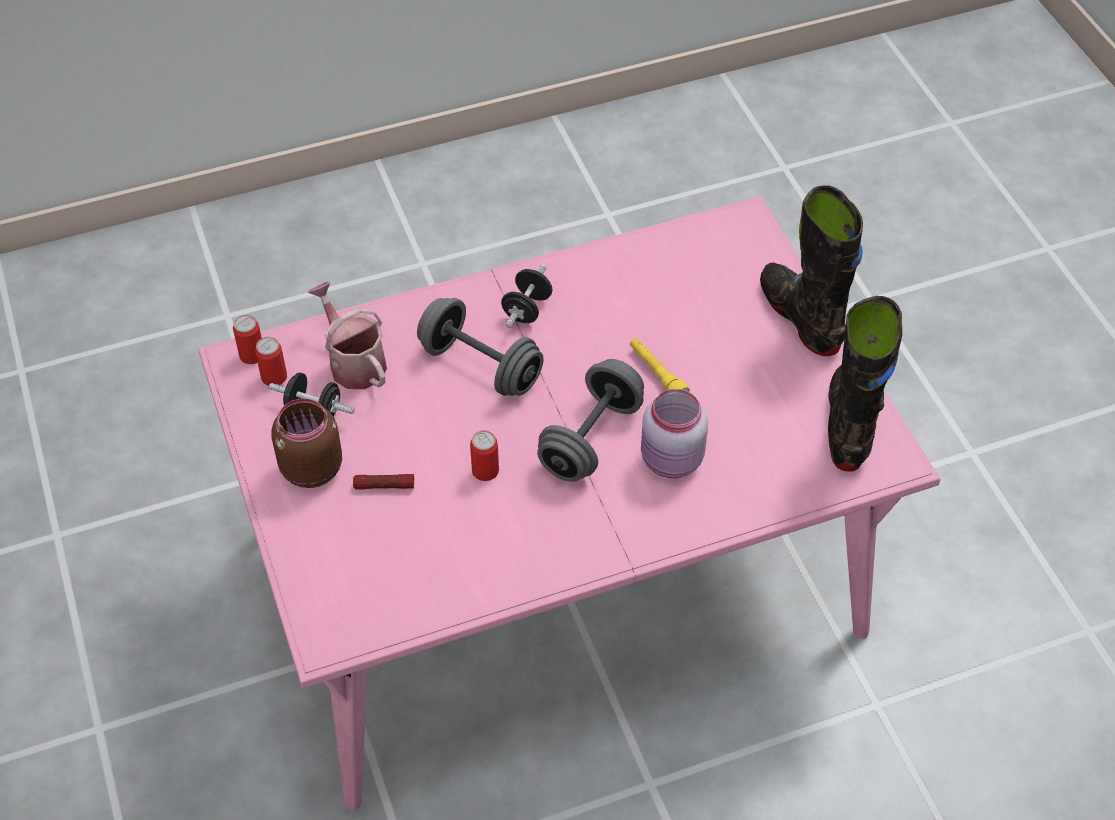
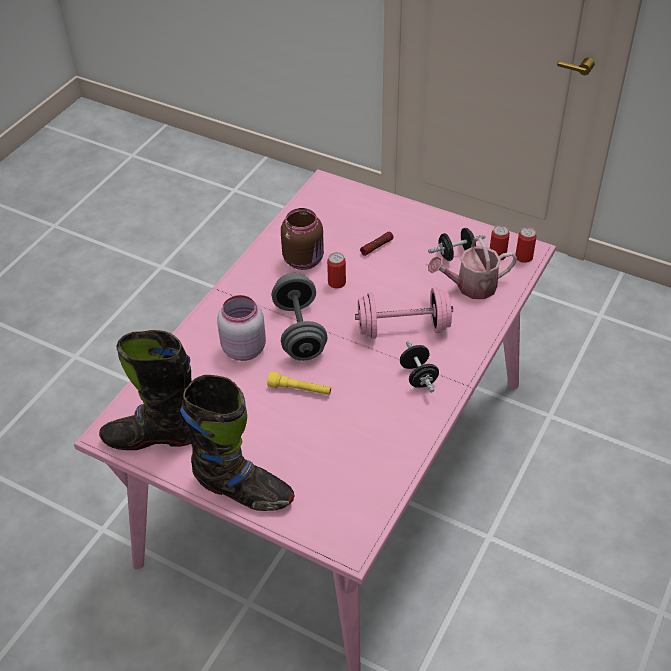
camera: 140 degrees right, 5 degrees down
brown jar [272,398,342,488] -> brown jar moved to [281,208,324,270]
watering can [308,281,387,389] -> watering can turned 150 degrees clockwise [428,237,517,299]
grey dumbbell [417,298,543,396] -> pink dumbbell [355,287,453,339]
black boot [828,296,902,472] -> black boot turned 120 degrees clockwise [99,330,192,450]

